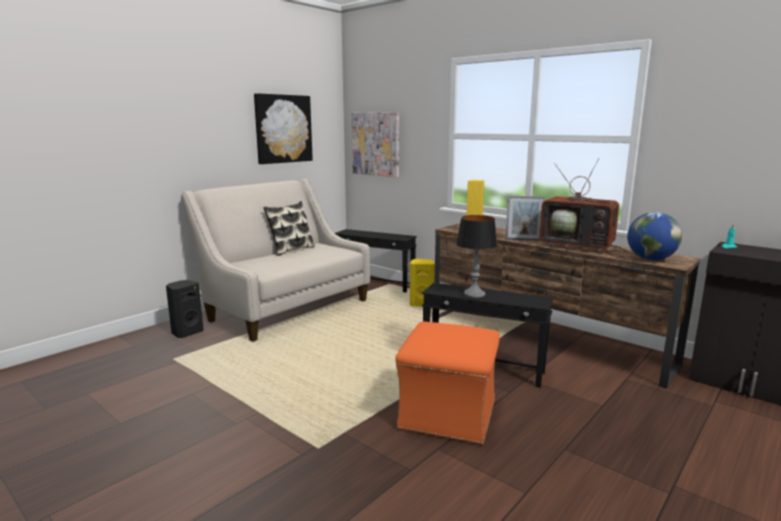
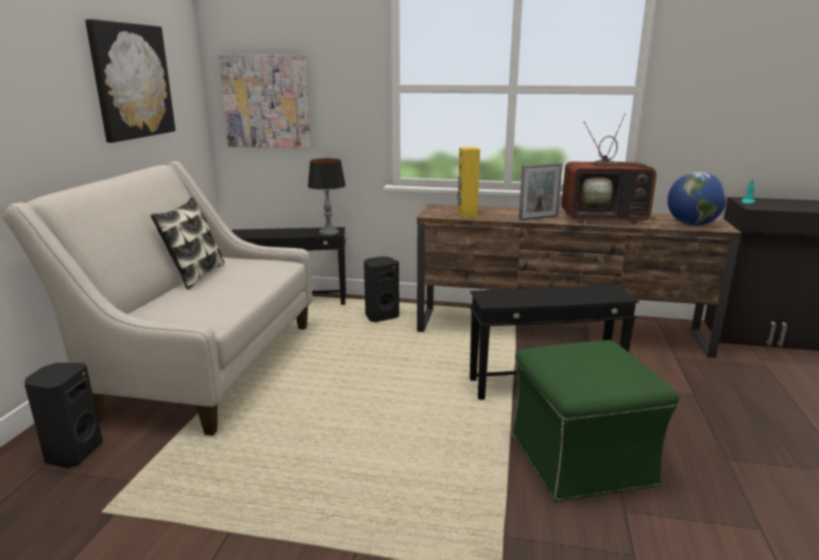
camera: 30 degrees left, 5 degrees up
orange ottoman [395,322,500,445] -> green ottoman [511,340,679,502]
yellow speaker [410,259,435,306] -> black speaker [364,256,399,322]
table lamp [456,215,498,298] -> table lamp moved to [308,158,346,236]

